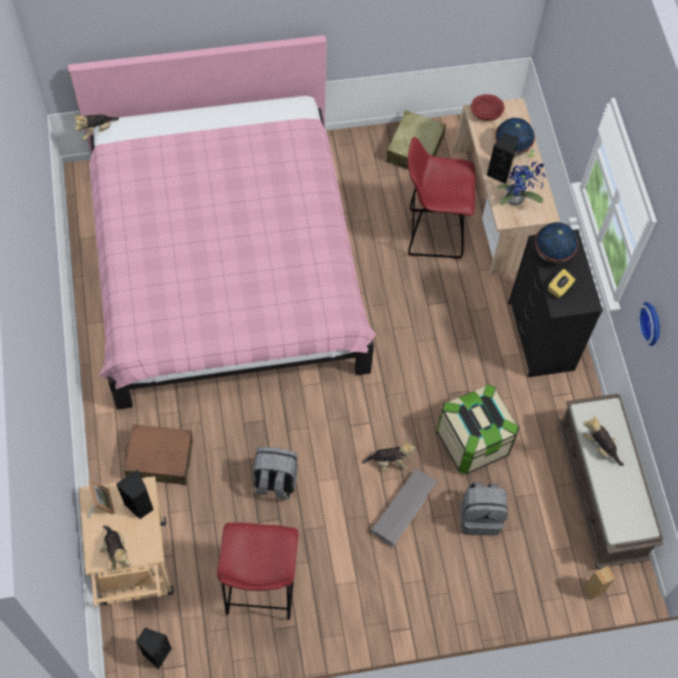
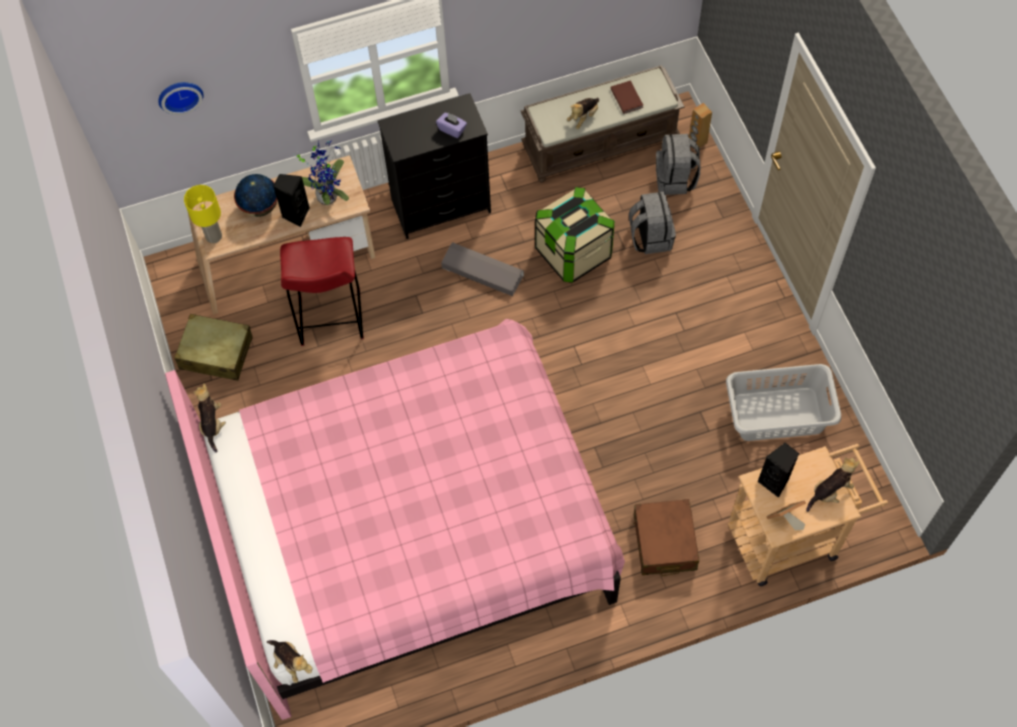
camera: 95 degrees left, 0 degrees up
black speaker [136,628,172,669] -> none
red stool [217,523,298,620] -> grey laundry basket [726,364,841,441]
grey backpack [253,447,298,499] -> grey backpack moved to [656,134,700,195]
plush toy [362,441,416,471] -> plush toy moved to [193,384,226,453]
grey storage box [371,469,437,547] -> grey storage box moved to [441,242,524,296]
red bowl [471,94,504,121] -> yellow table lamp [184,185,222,243]
globe [535,222,578,264] -> none
yellow tissue box [548,269,575,298] -> purple tissue box [436,113,467,138]
wall clock [638,302,660,346] -> wall clock moved to [158,82,204,115]
none -> brown book [610,80,643,114]

